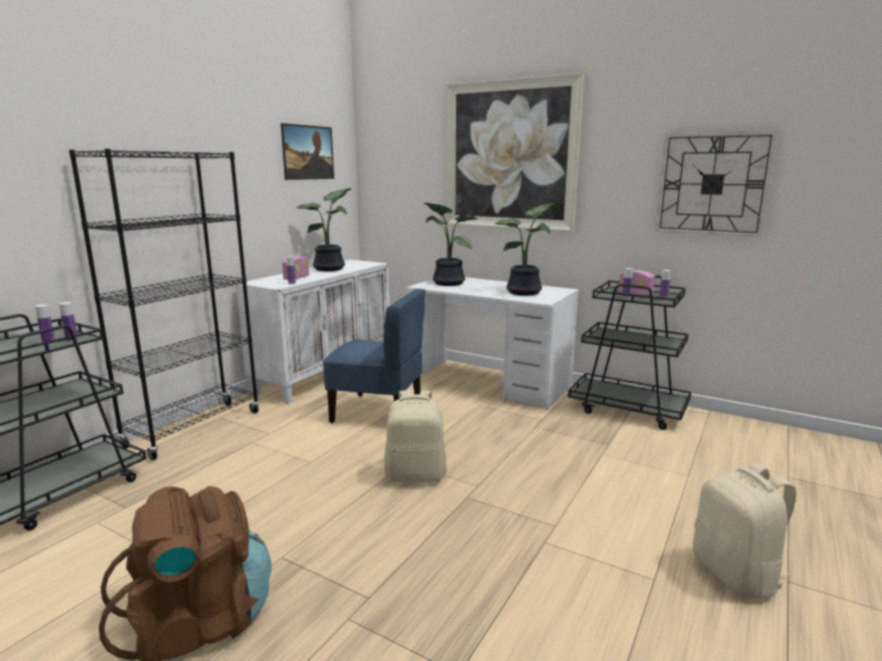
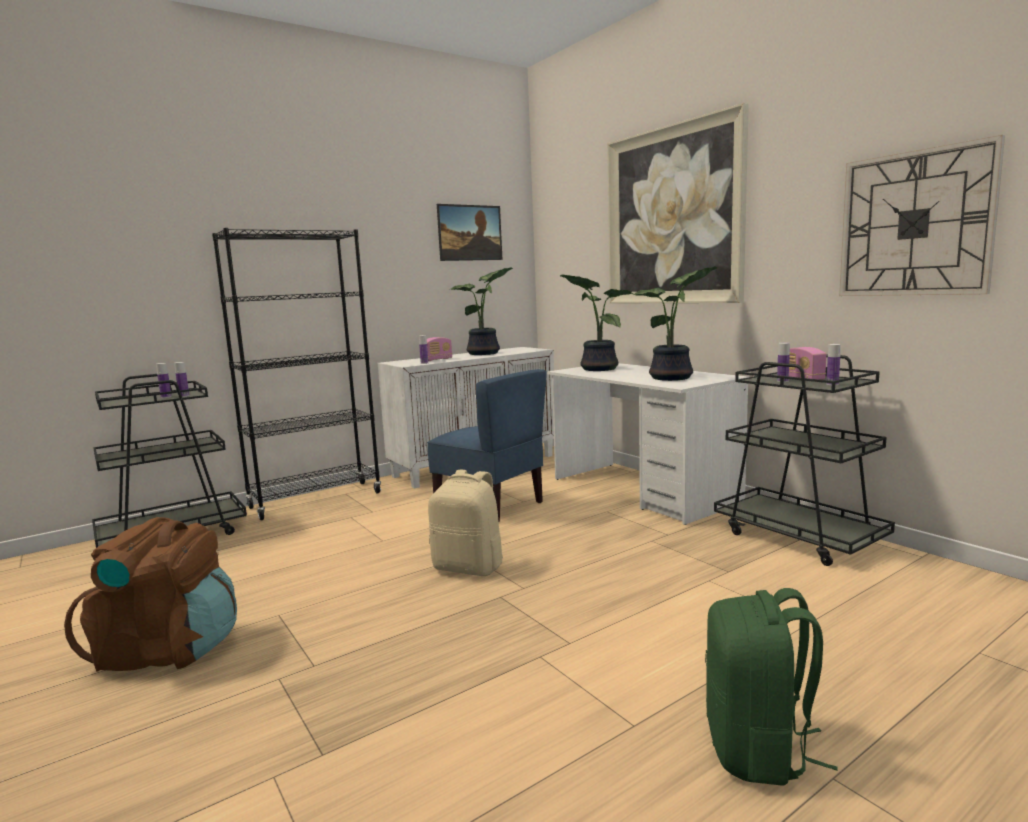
camera: 25 degrees right, 5 degrees down
beige backpack [693,463,796,599] -> green backpack [705,588,838,786]

